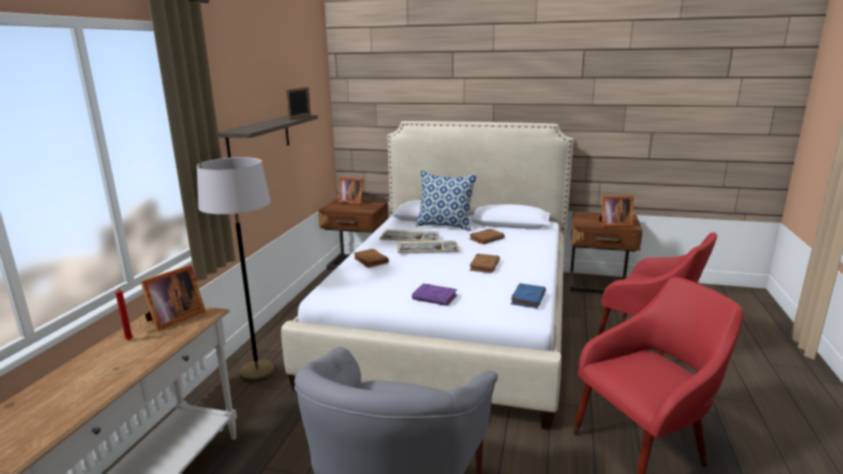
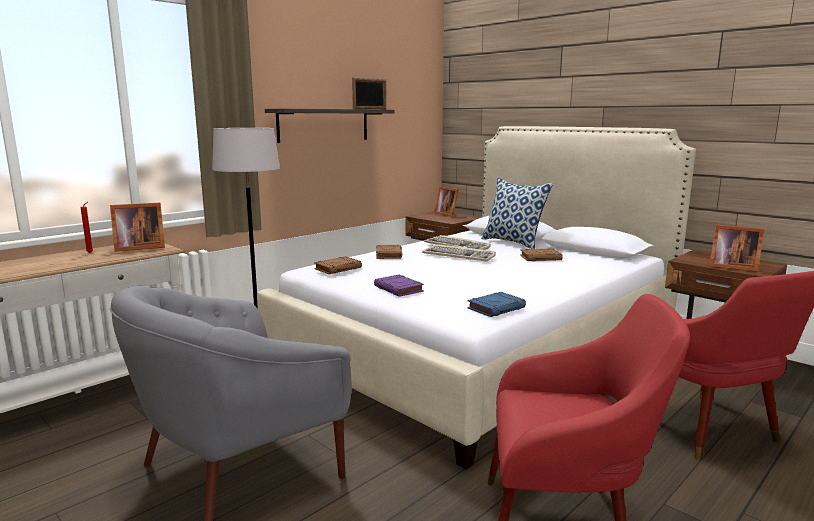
camera: 30 degrees right, 5 degrees down
brown book [470,254,500,273] -> brown book moved to [314,256,362,274]

